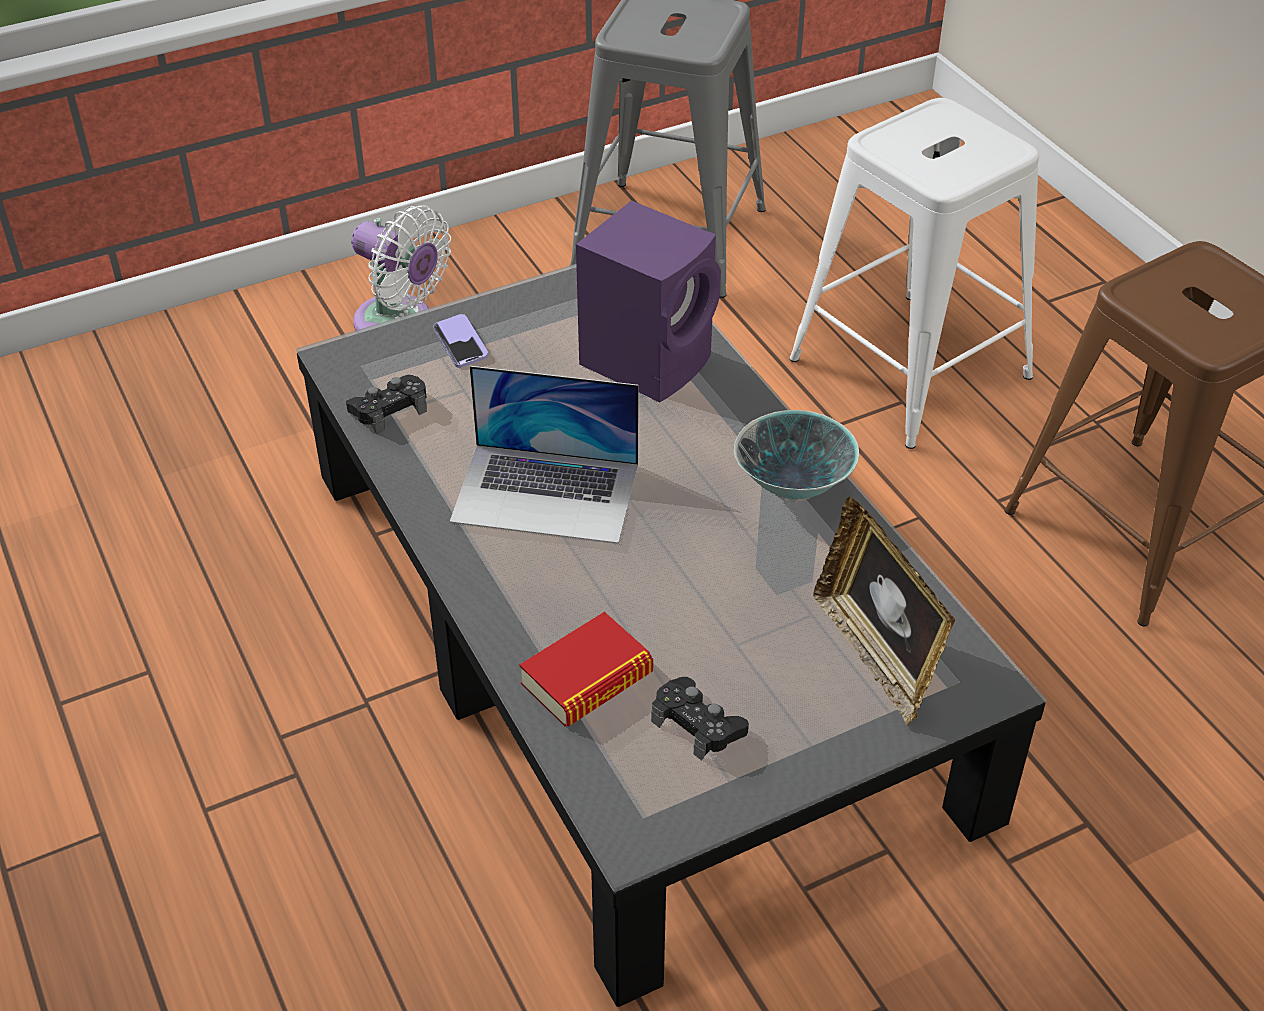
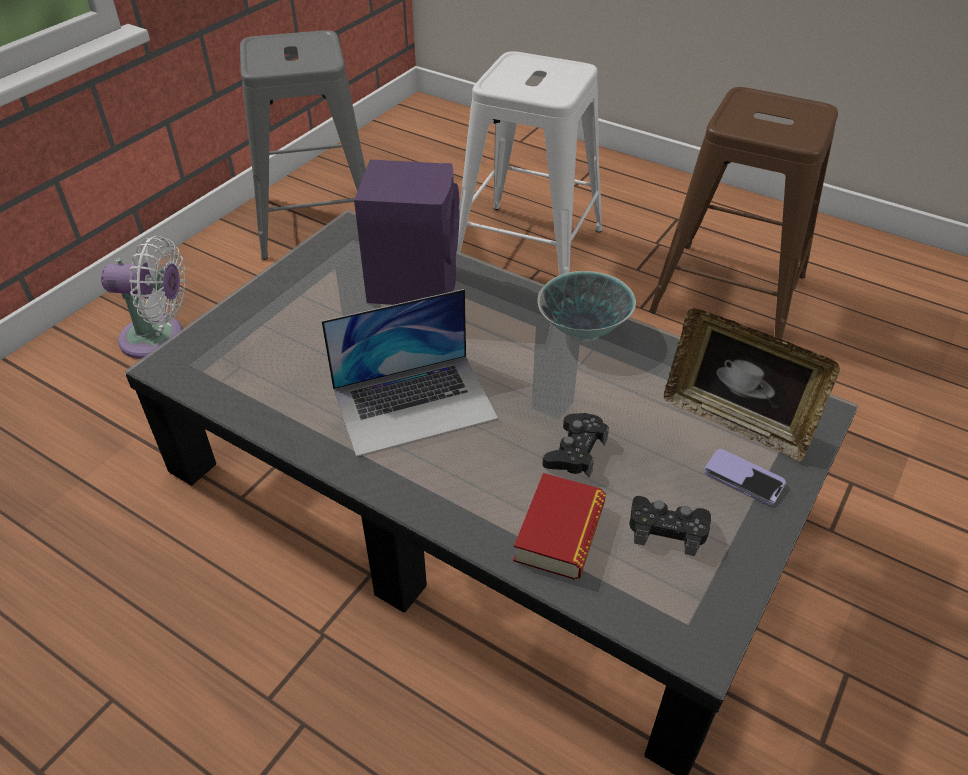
camera: 30 degrees left, 0 degrees up
black game controller [346,375,427,434] -> black game controller moved to [542,413,609,477]
phone [433,314,488,368] -> phone moved to [704,449,786,506]

